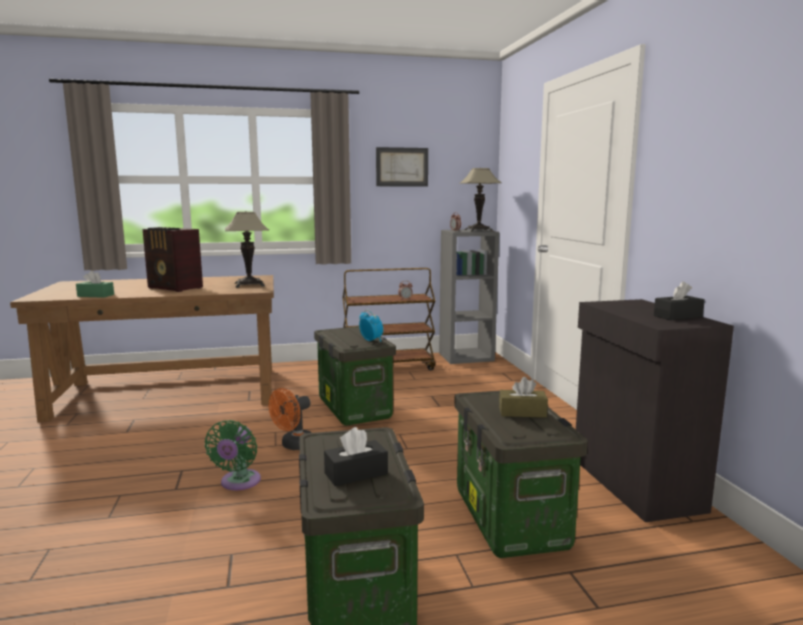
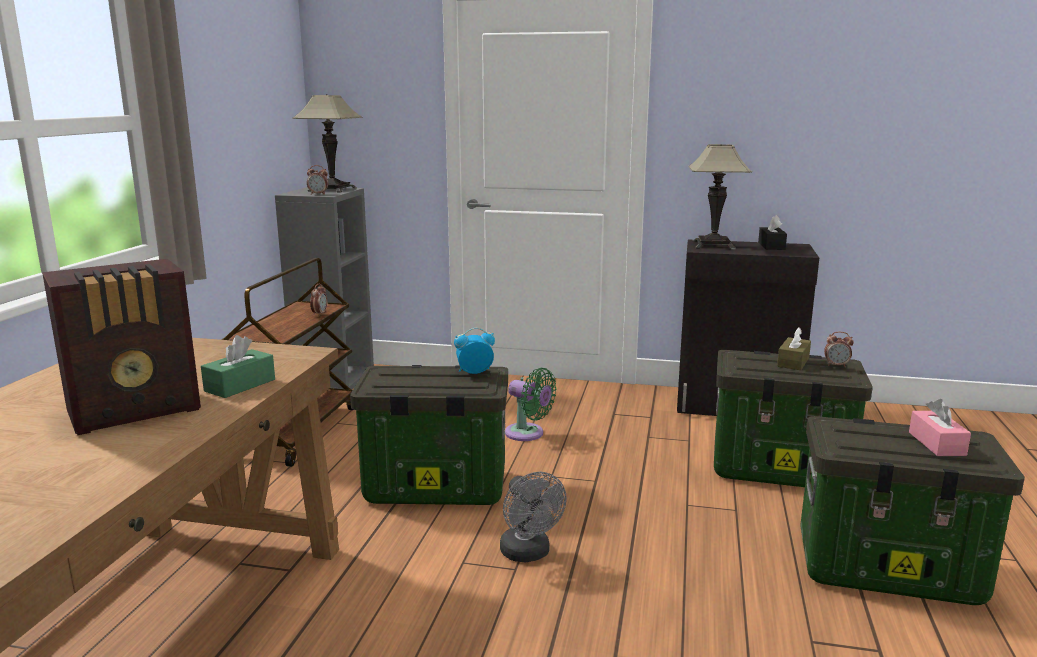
camera: 65 degrees left, 5 degrees up
green tissue box [76,271,114,298] -> green tissue box moved to [201,335,275,398]
green fan [205,420,261,491] -> green fan moved to [505,368,557,441]
table lamp [225,211,269,288] -> table lamp moved to [688,144,752,250]
orange fan [269,388,312,450] -> grey fan [500,472,567,562]
black tissue box [324,427,388,486] -> pink tissue box [909,399,971,456]
picture [376,147,428,186] -> none
none -> alarm clock [824,332,854,367]

